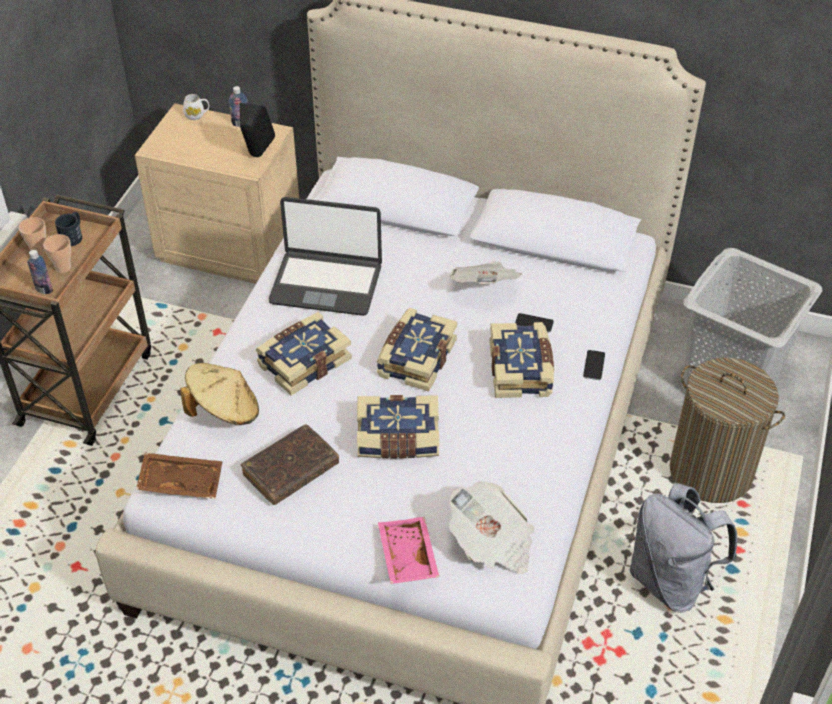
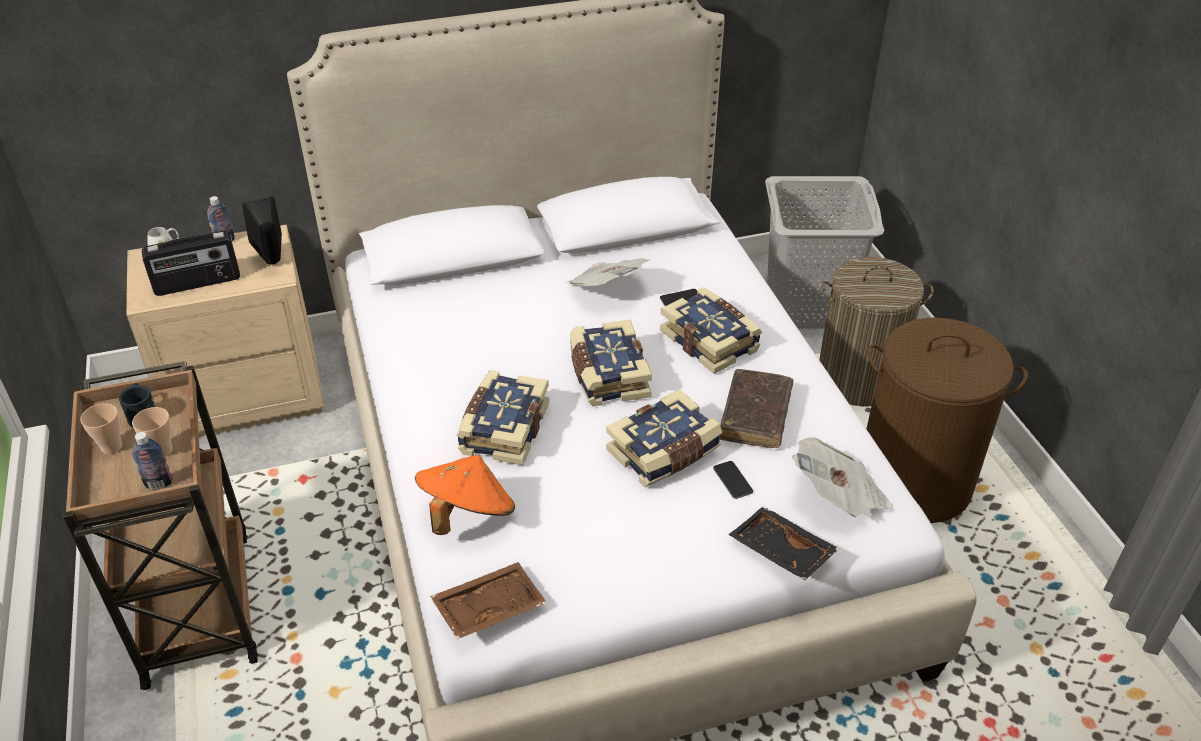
camera: 35 degrees left, 5 degrees down
beige hat [180,363,259,425] -> orange hat [415,455,515,535]
brown book [241,425,339,505] -> brown book moved to [720,369,793,448]
laptop [268,197,382,316] -> none
pink tray [378,517,439,584] -> black tray [728,506,840,580]
phone [583,350,605,380] -> phone moved to [713,461,753,499]
grey backpack [629,483,737,613] -> brown laundry basket [867,317,1028,523]
none -> radio [142,231,240,296]

